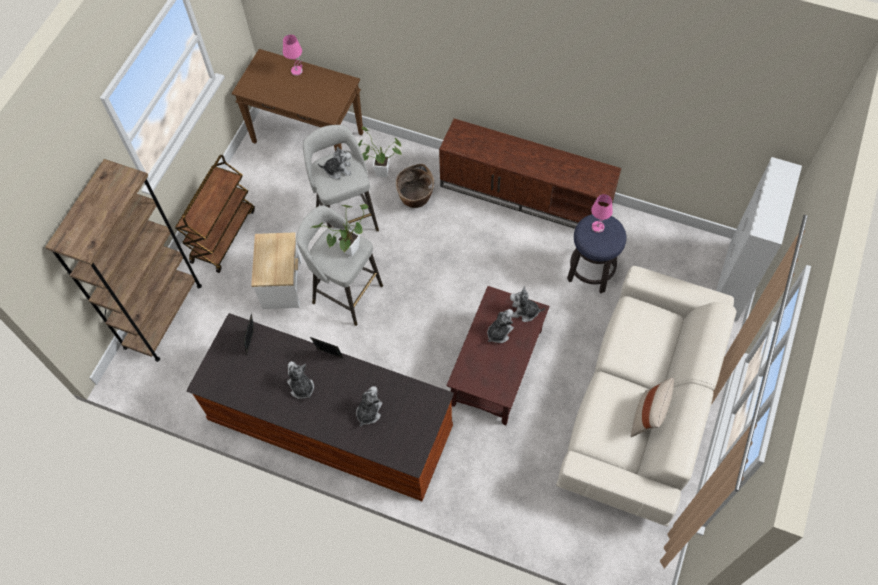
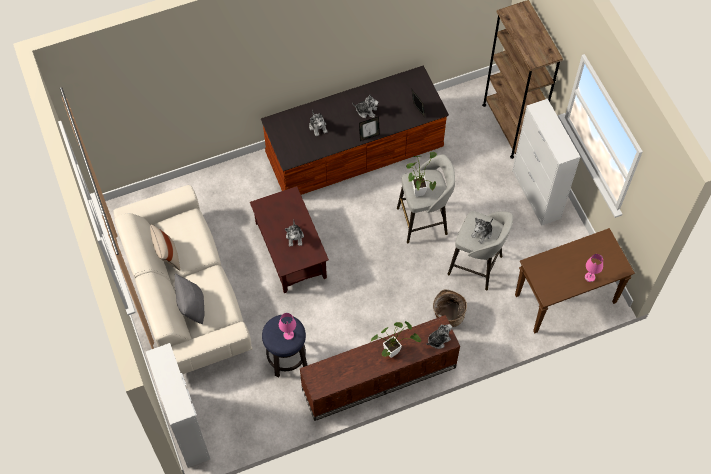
camera: 135 degrees right, 0 degrees up
brown cart [175,155,255,273] -> white cabinet [512,99,580,226]
side table [251,232,302,309] -> none
potted plant [358,126,402,177] -> potted plant moved to [371,321,421,358]
plush toy [510,286,545,322] -> plush toy moved to [426,324,452,349]
none -> grey pillow [175,273,204,325]

